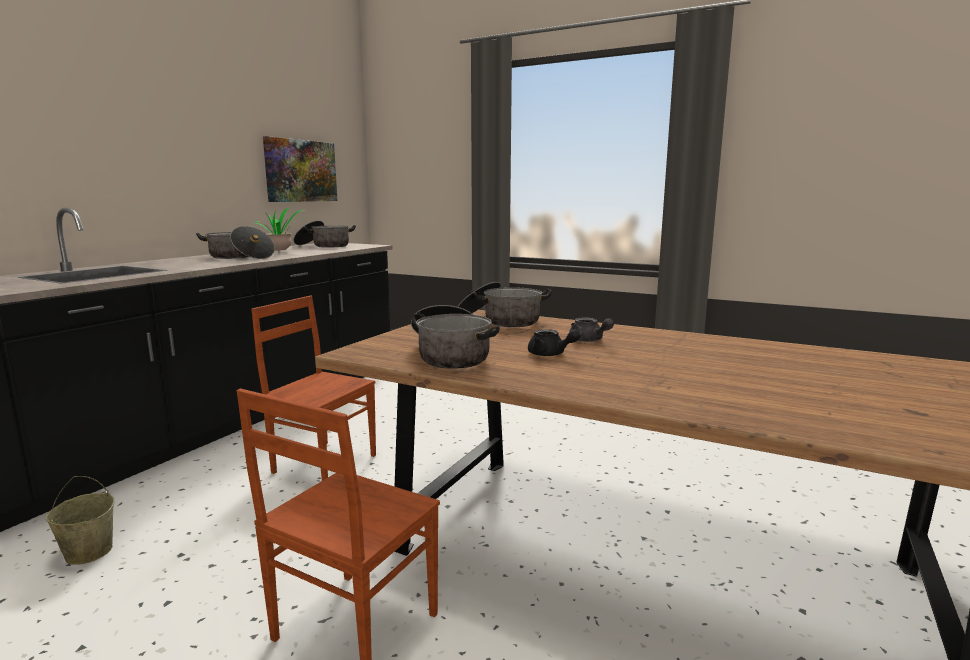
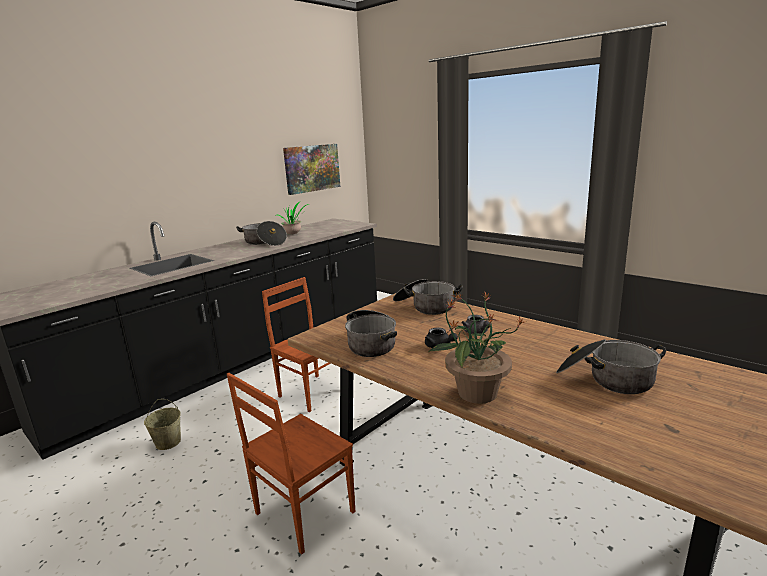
camera: 15 degrees right, 5 degrees up
cooking pot [293,221,356,248] -> cooking pot moved to [556,339,666,394]
none -> potted plant [427,291,524,404]

